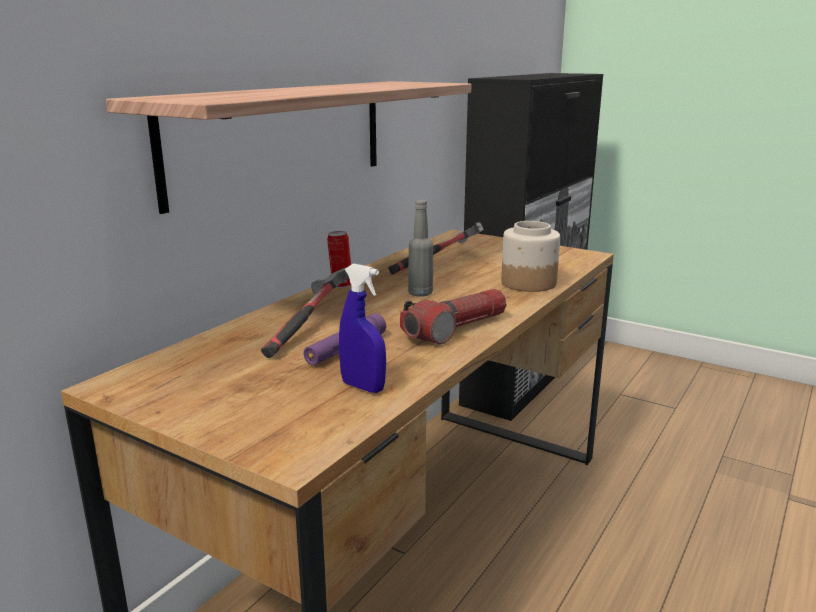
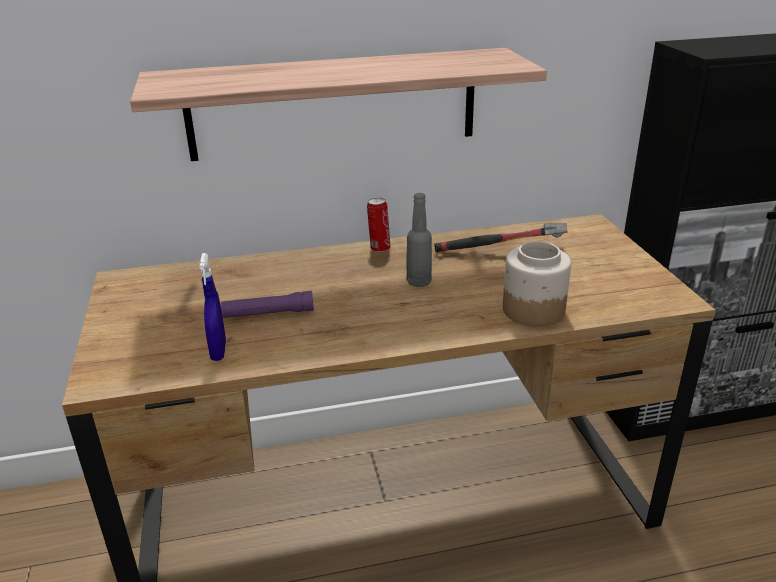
camera: 45 degrees right, 10 degrees up
hammer [261,268,349,358] -> none
flashlight [400,289,506,344] -> none

